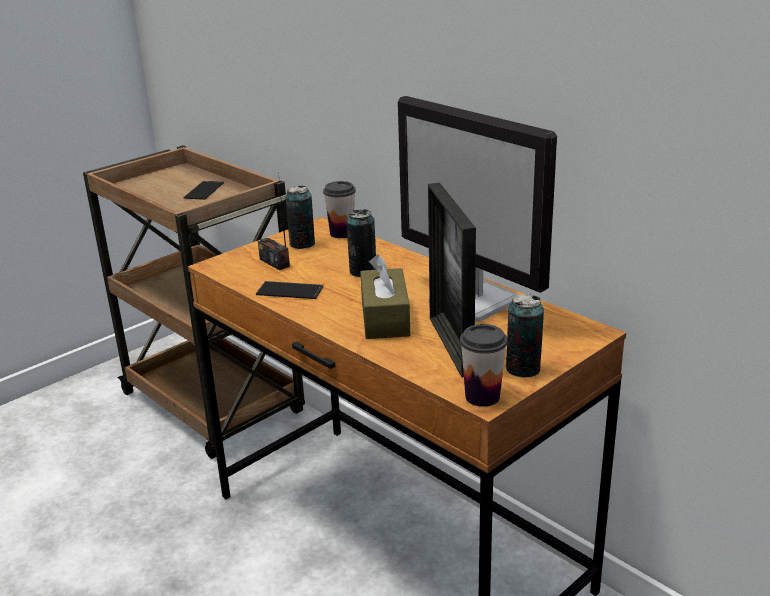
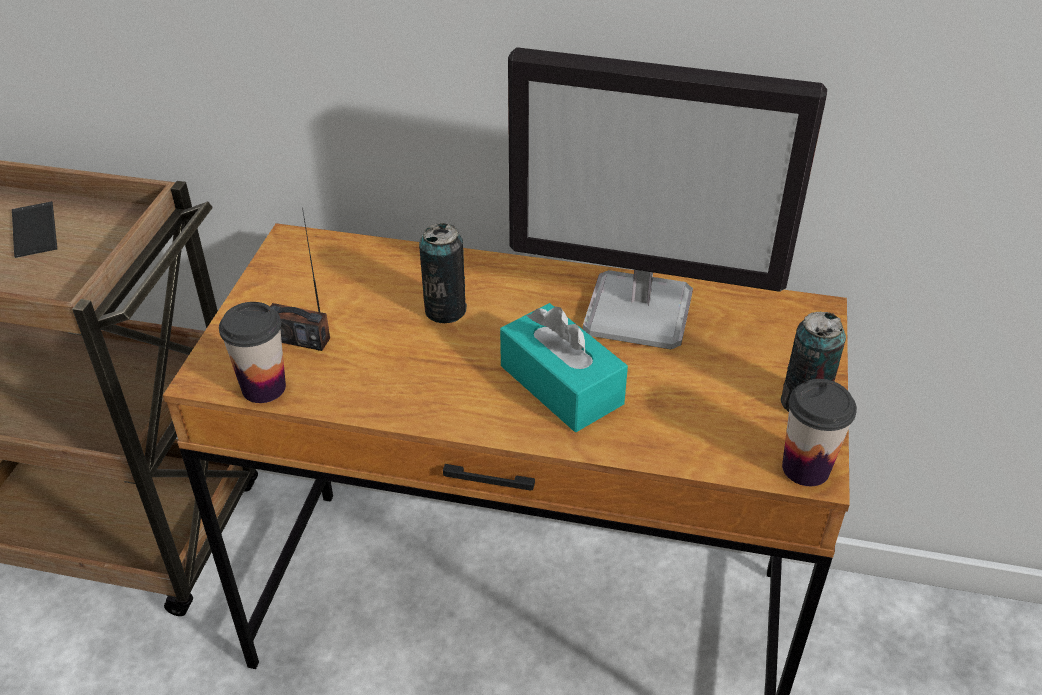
camera: 35 degrees left, 15 degrees up
phone [256,281,324,299] -> none
can [285,186,315,249] -> none
cup [323,181,356,238] -> cup moved to [219,302,286,403]
brown tissue box [360,254,410,339] -> turquoise tissue box [500,303,628,432]
picture frame [428,183,476,378] -> none

